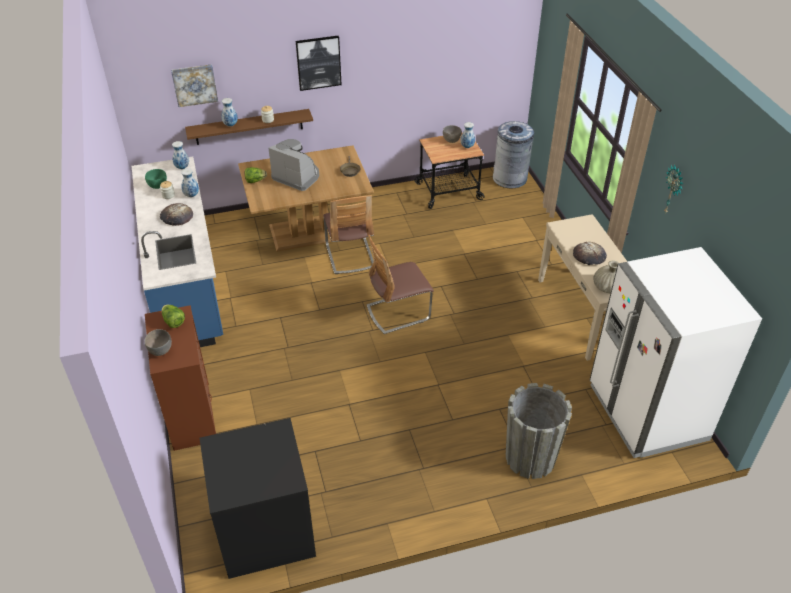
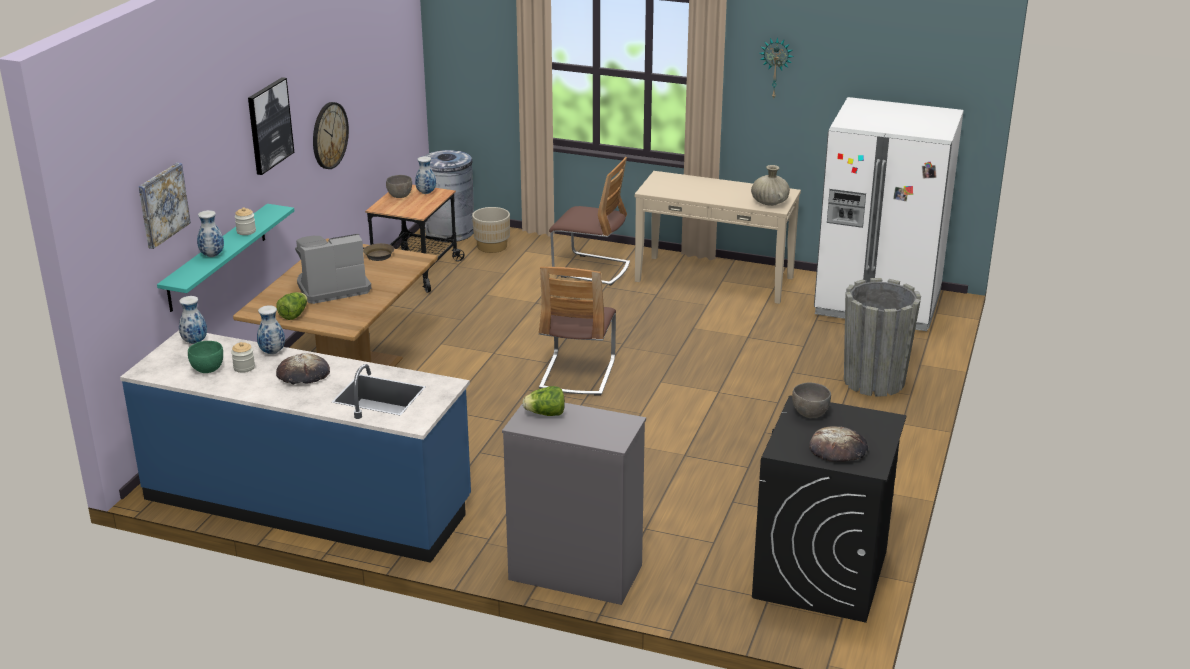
camera: 55 degrees left, 15 degrees down
grey bowl [144,329,172,356] -> grey bowl moved to [792,382,831,418]
brown dresser [145,305,216,451] -> grey dresser [502,403,646,605]
brown shelf [185,109,313,145] -> turquoise shelf [157,204,294,312]
chair [323,195,374,274] -> chair moved to [549,157,630,286]
bread [573,242,607,265] -> bread moved to [809,426,868,462]
none -> wall clock [313,102,349,169]
none -> beige planter [472,207,510,253]

